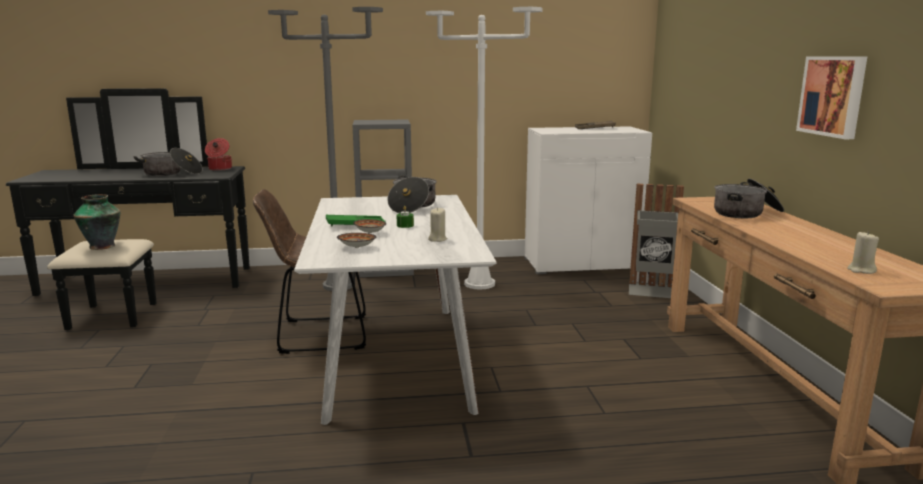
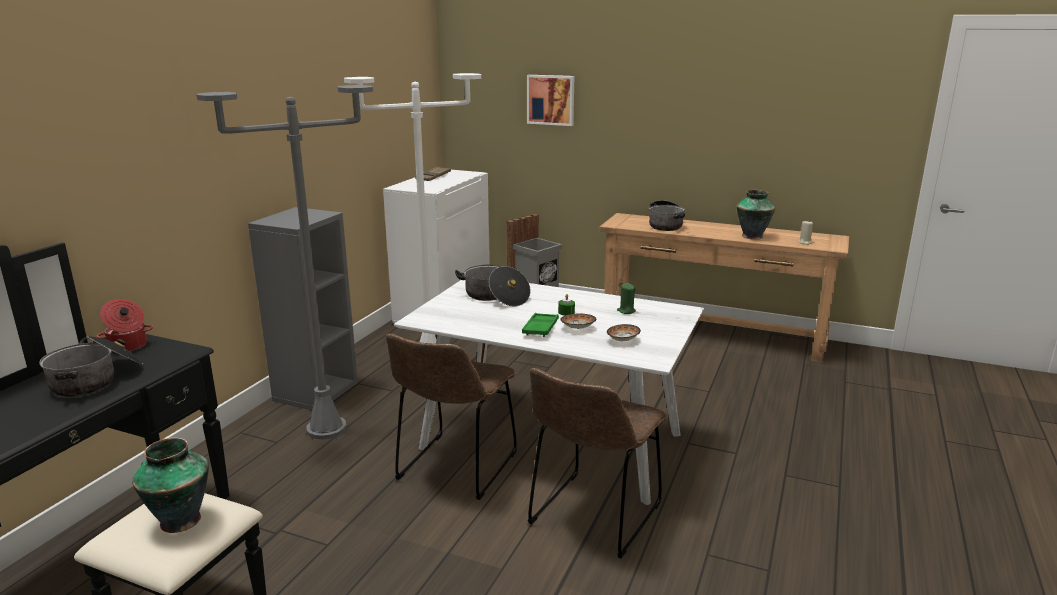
camera: 60 degrees left, 5 degrees up
beige candle [428,207,447,242] -> green candle [617,283,636,314]
picture [796,56,867,139] -> picture moved to [527,75,574,126]
none -> brown chair [528,368,667,558]
none -> vase [737,190,775,240]

